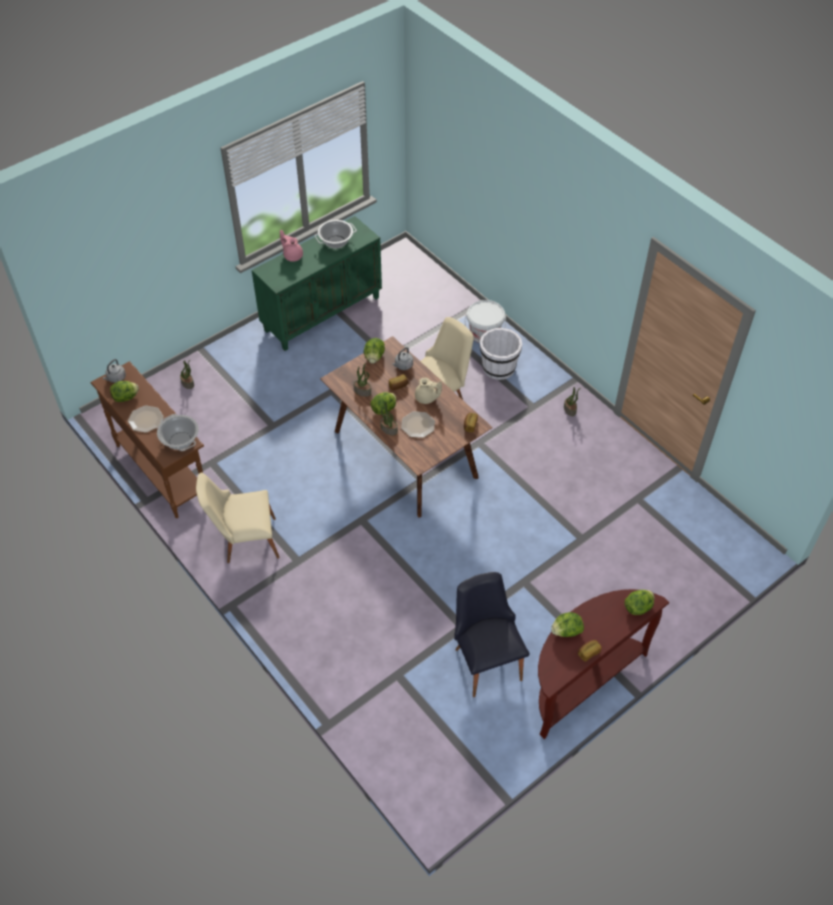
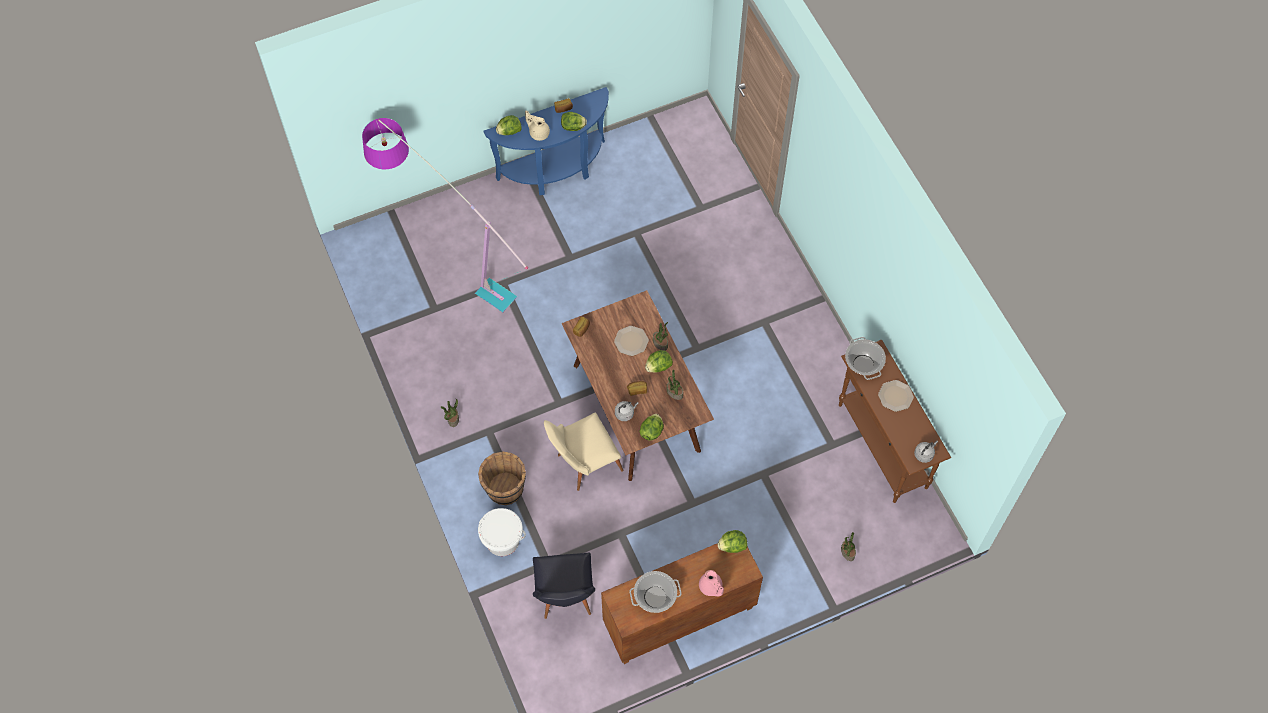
camera: 165 degrees left, 10 degrees up
lettuce [110,381,139,402] -> lettuce moved to [718,530,748,553]
beige chair [196,472,280,563] -> none
green cabinet [252,216,382,351] -> brown cabinet [601,543,763,664]
beige teapot [415,377,442,404] -> beige teapot moved to [525,111,550,141]
black chair [454,572,529,697] -> black chair moved to [533,553,595,619]
white bucket [480,328,522,380] -> brown bucket [478,452,526,505]
brown console table [538,589,669,739] -> blue console table [484,87,609,195]
none -> floor lamp [362,118,528,312]

